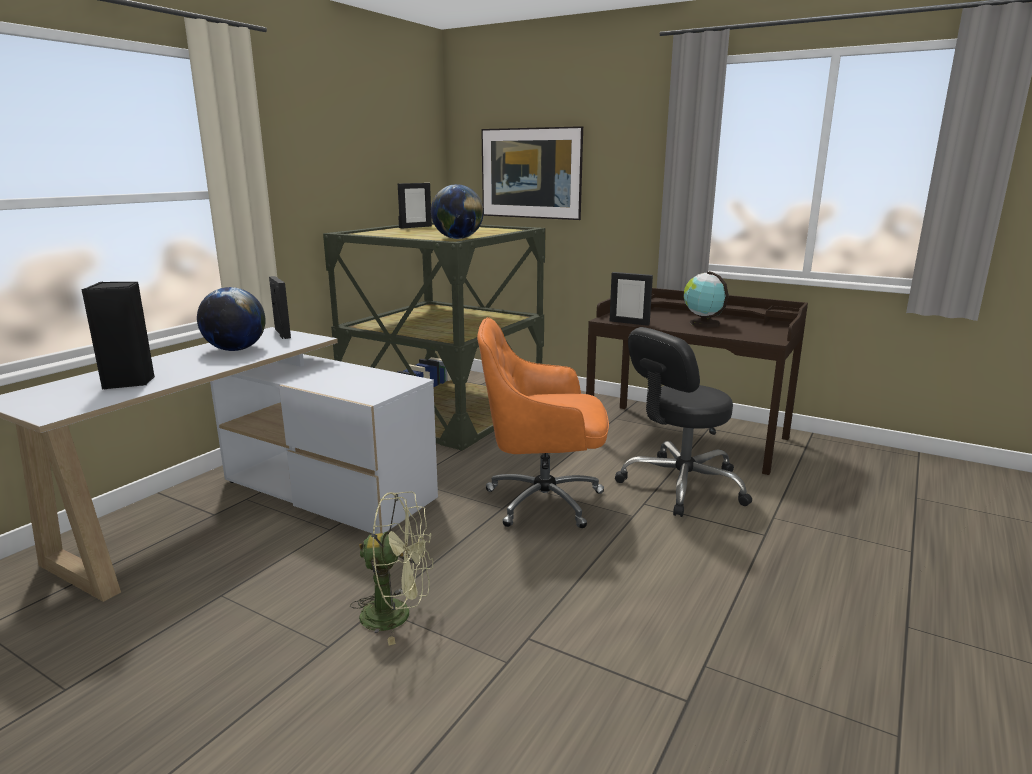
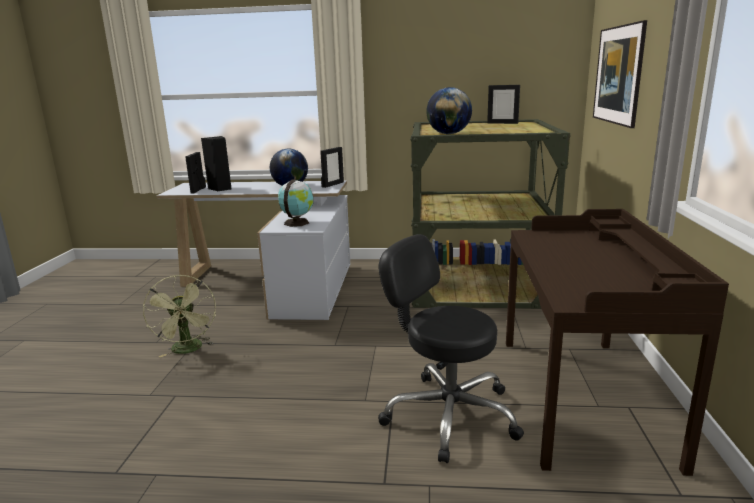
camera: 65 degrees right, 0 degrees up
orange office chair [477,317,609,528] -> none
picture frame [610,272,653,326] -> picture frame moved to [185,152,206,193]
globe [684,271,729,328] -> globe moved to [278,179,314,227]

